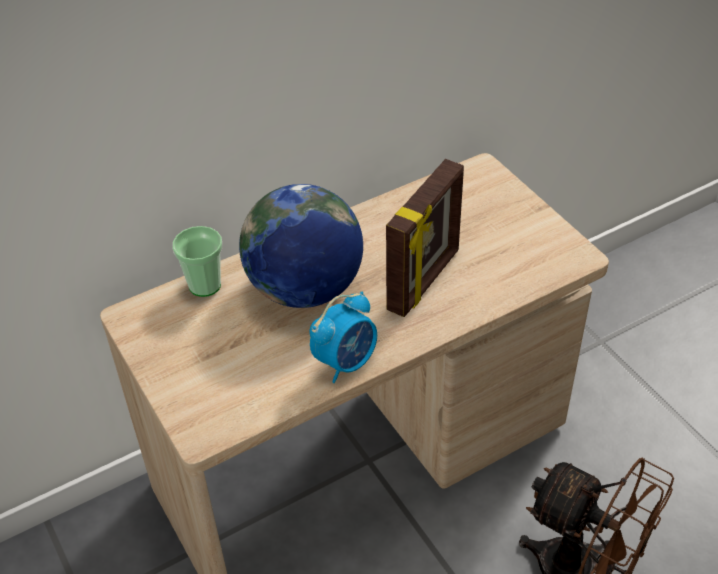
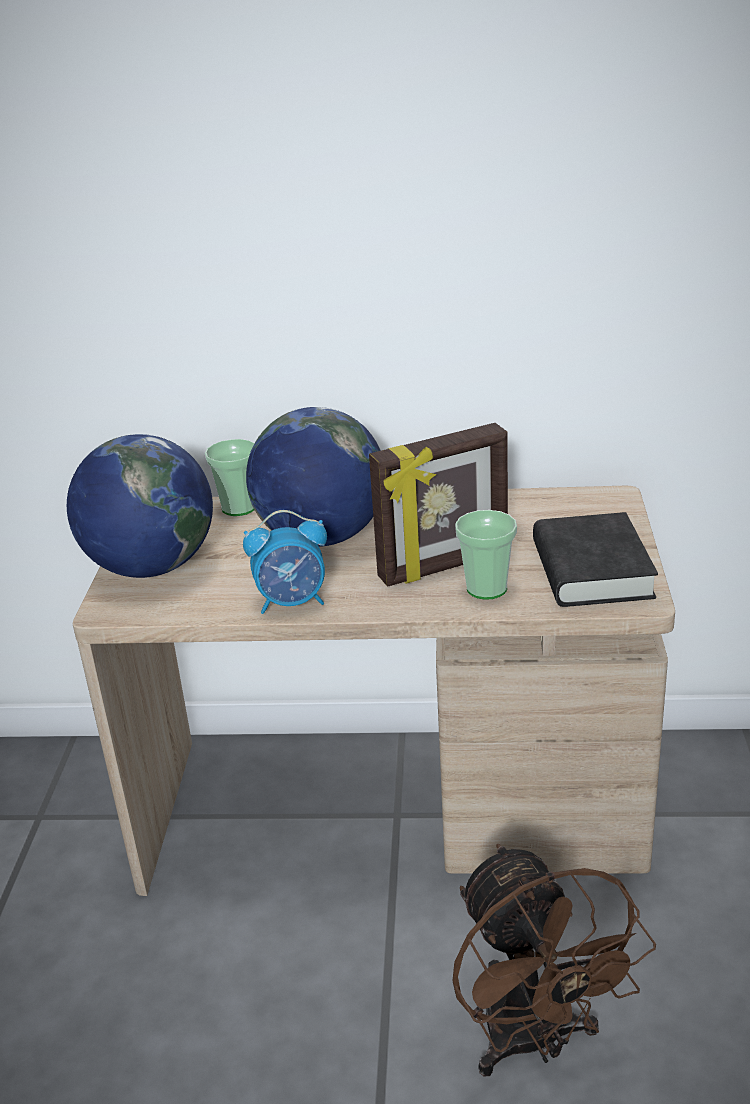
camera: 35 degrees right, 15 degrees down
none -> globe [67,434,213,578]
none -> cup [455,510,517,600]
none -> black book [533,512,658,607]

